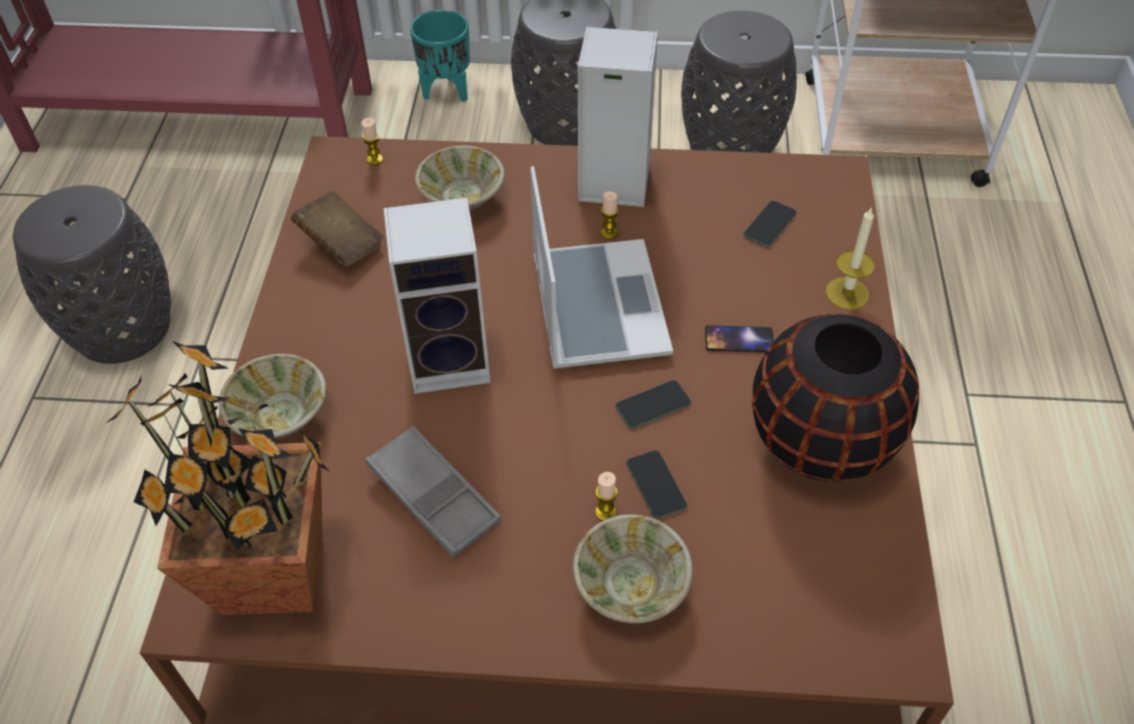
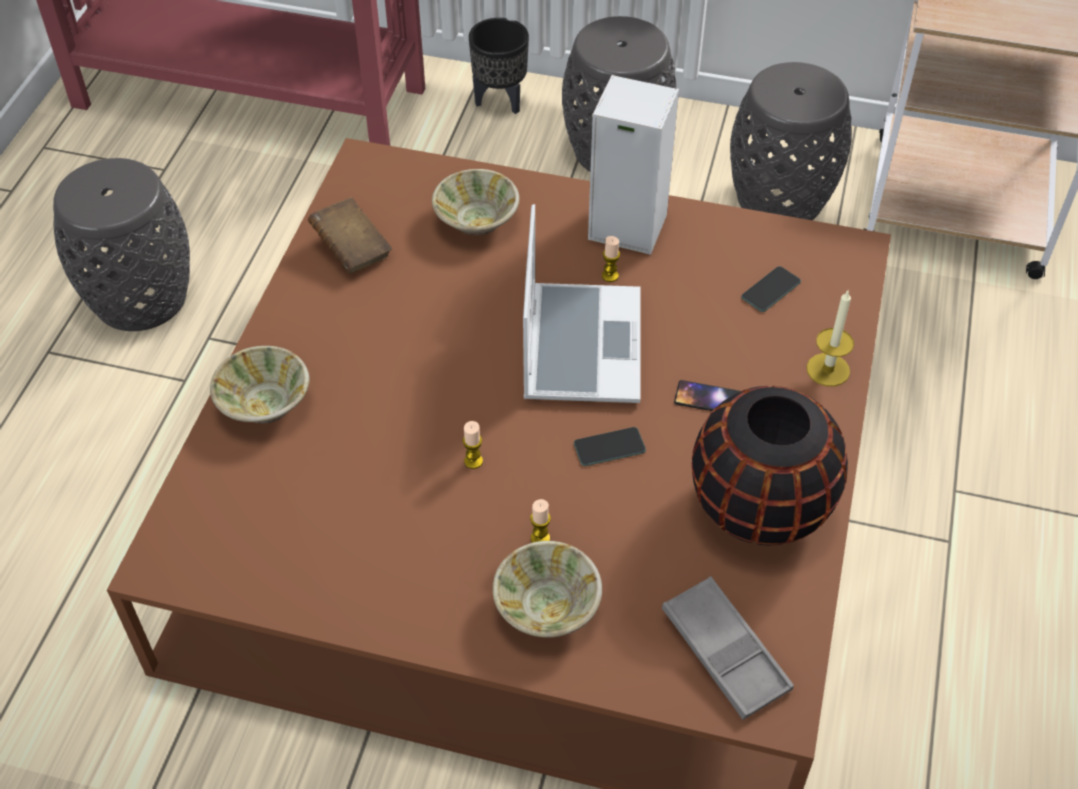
camera: 10 degrees right, 0 degrees up
potted plant [106,341,330,615] -> none
candle [362,117,383,165] -> candle moved to [463,421,483,469]
grey tray [365,426,501,558] -> grey tray moved to [662,577,794,720]
speaker [384,198,490,394] -> none
turquoise planter [410,10,470,102] -> black planter [469,18,529,114]
phone [626,450,687,519] -> none

